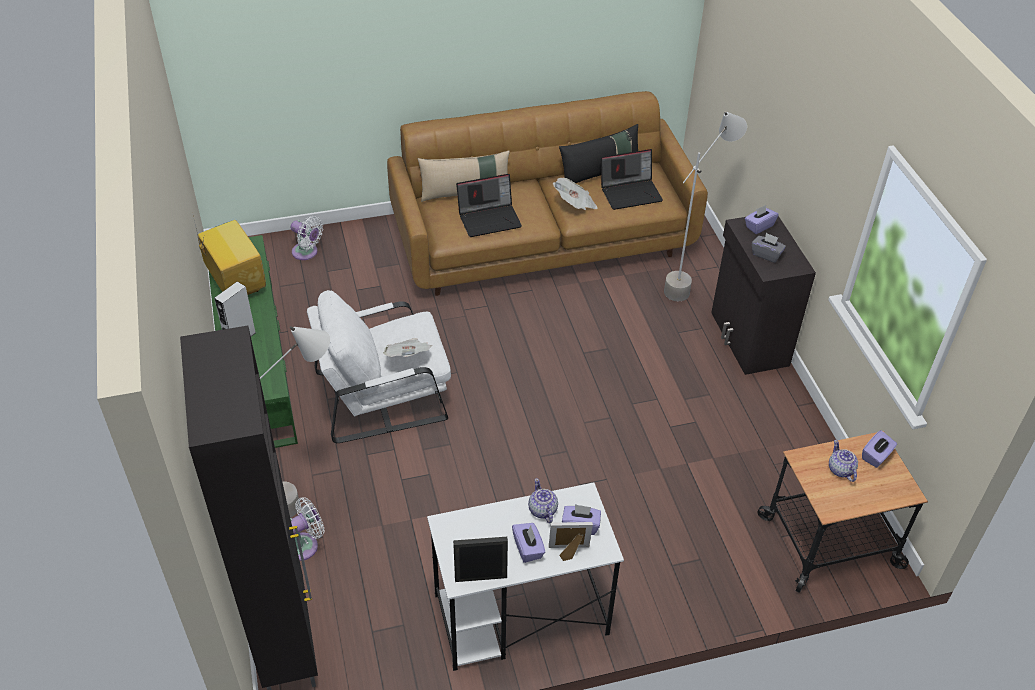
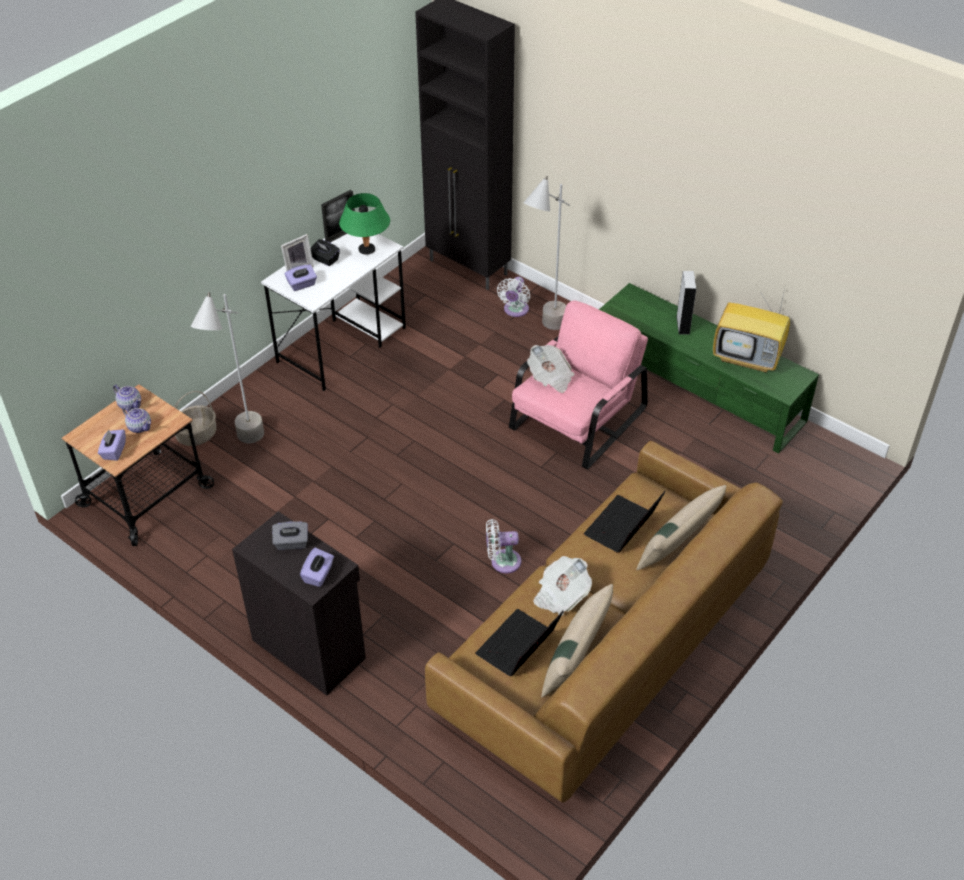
camera: 145 degrees right, 0 degrees up
white fan [291,216,323,260] -> white fan moved to [486,519,522,573]
white armchair [307,290,451,443] -> pink armchair [509,300,648,469]
purple tissue box [512,523,545,563] -> black tissue box [310,239,340,266]
teapot [528,478,558,523] -> teapot moved to [113,385,141,410]
black pillow [559,124,638,183] -> beige pillow [541,584,613,697]
grey floor lamp [664,111,747,301] -> grey floor lamp moved to [191,292,264,443]
none -> basket [174,391,216,446]
none -> green table lamp [339,193,390,255]

